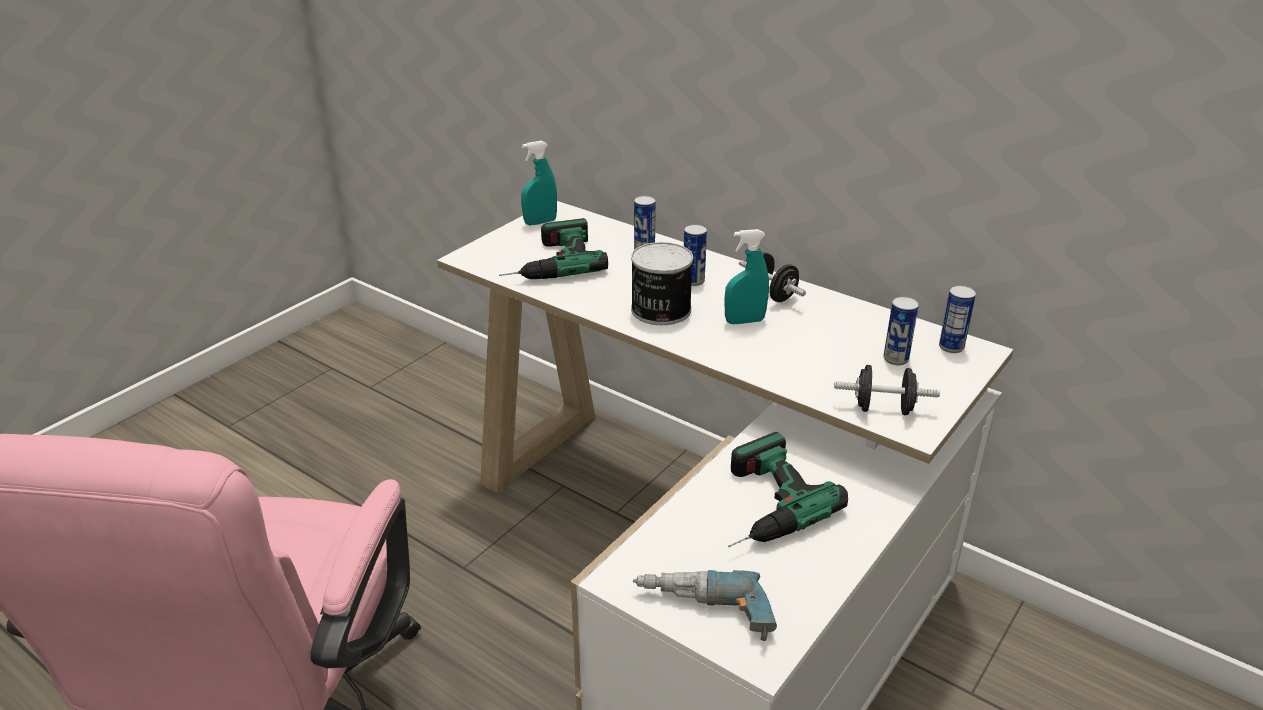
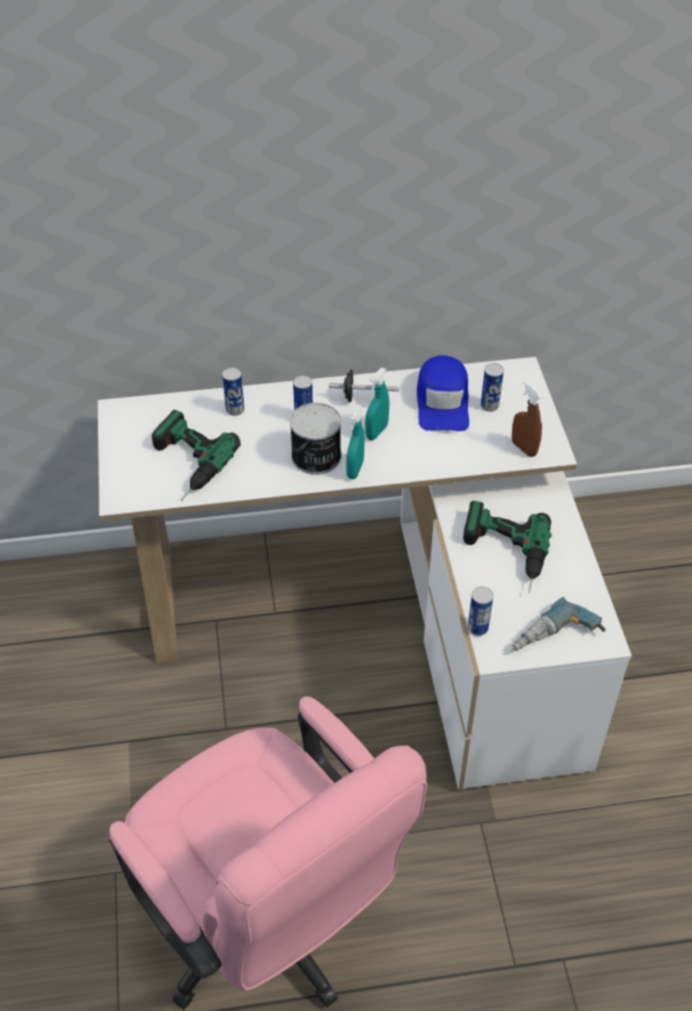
camera: 45 degrees left, 15 degrees up
turquoise spray bottle [521,140,557,225] -> turquoise spray bottle moved to [346,404,364,479]
black dumbbell [834,365,940,415] -> brown spray bottle [512,380,542,457]
can [939,285,976,353] -> can moved to [468,587,493,636]
none -> blue cap [417,355,469,431]

